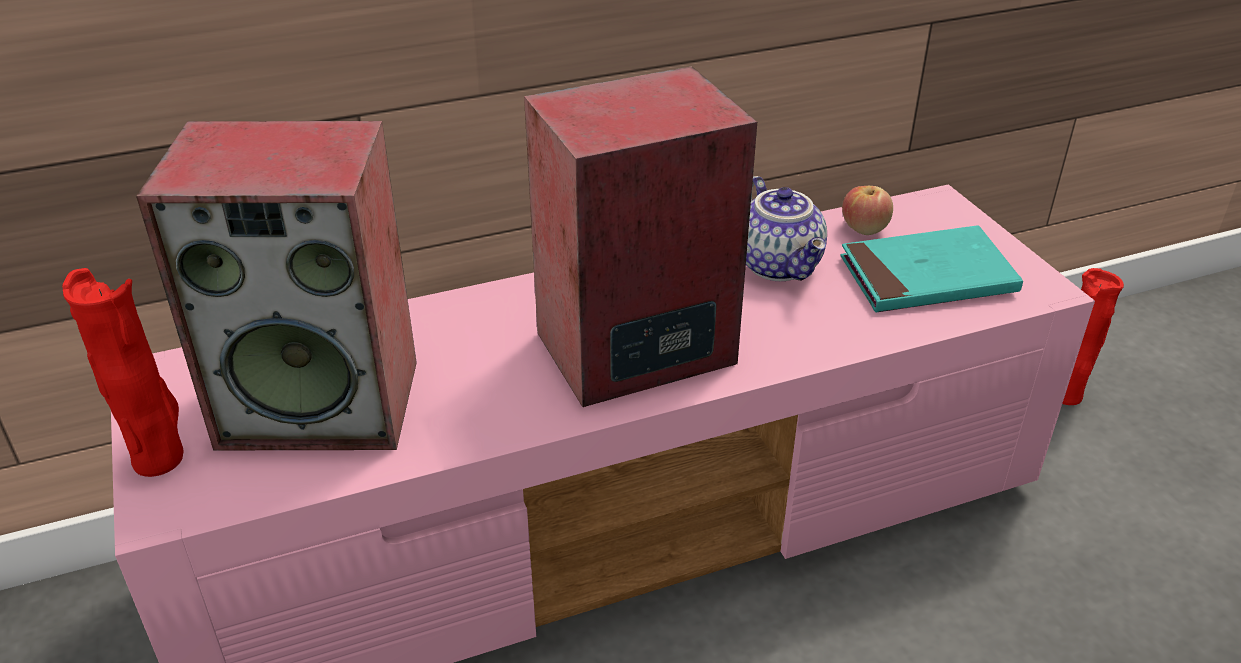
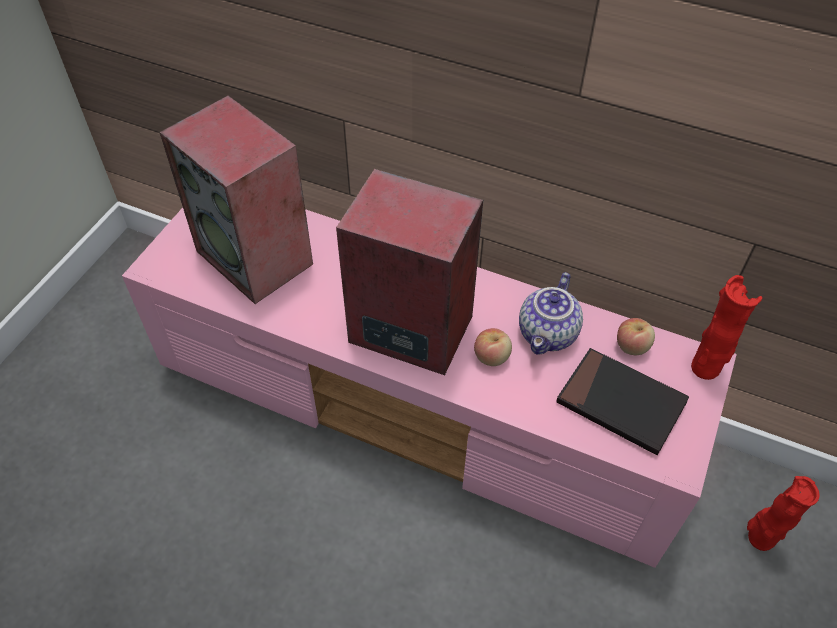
camera: 45 degrees right, 15 degrees up
red vase [62,268,184,477] -> red vase moved to [691,275,762,380]
turquoise book [841,225,1023,312] -> black book [556,348,689,455]
none -> apple [474,328,512,366]

